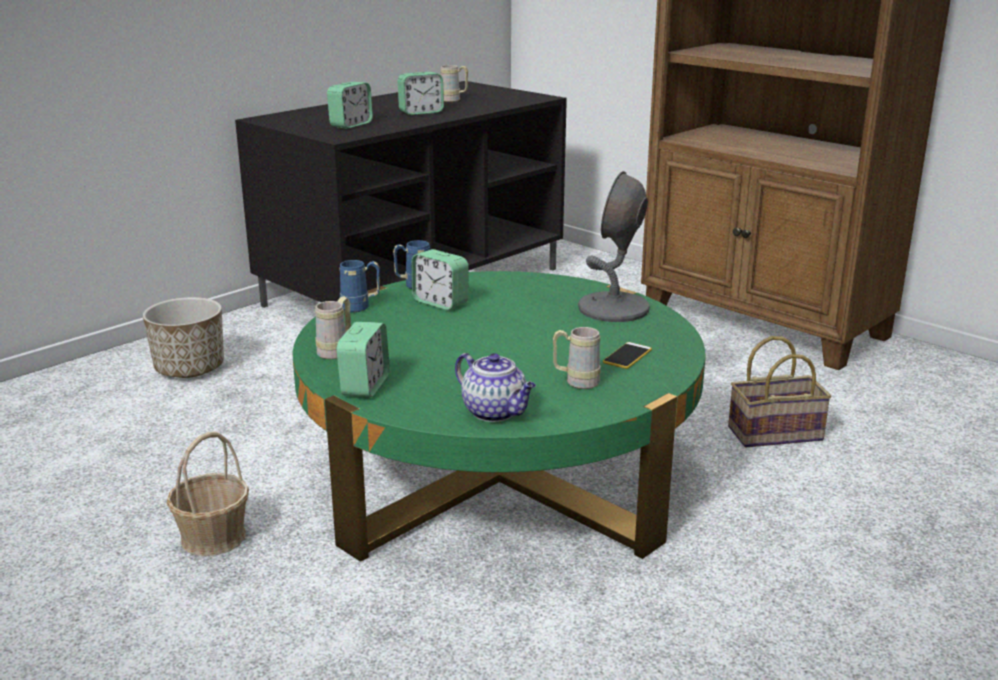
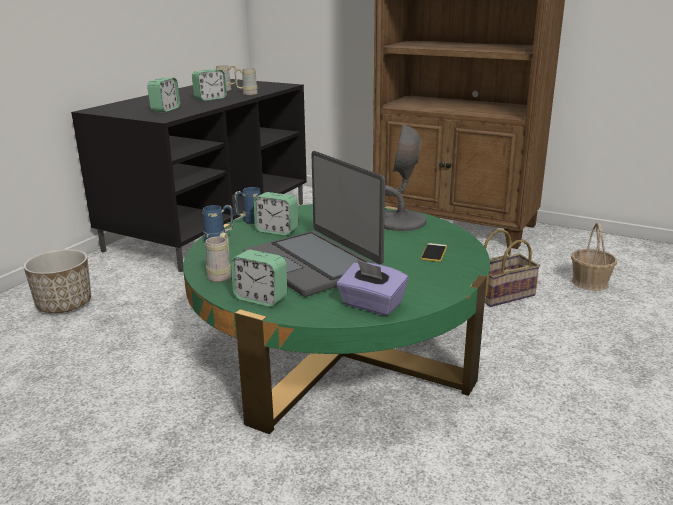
camera: 15 degrees left, 0 degrees up
basket [166,432,249,556] -> basket moved to [571,222,617,291]
alarm clock [337,322,389,397] -> alarm clock turned 120 degrees clockwise [231,250,287,307]
teapot [455,353,536,422] -> purple tissue box [337,260,408,316]
beige mug [553,327,601,389] -> beige mug moved to [235,68,258,95]
none -> laptop [243,151,385,297]

